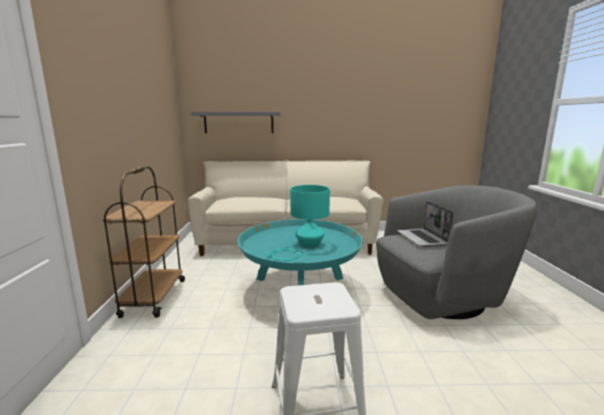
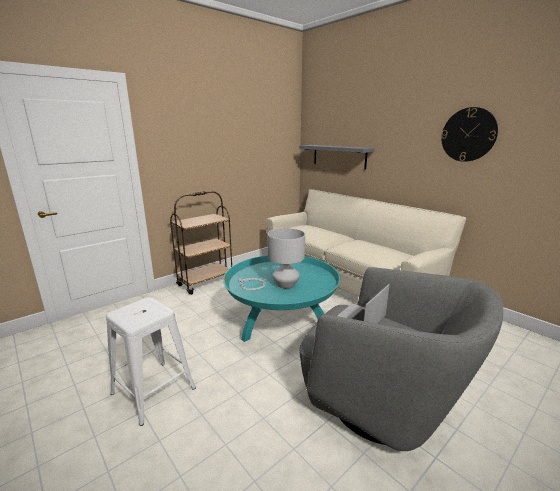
camera: 50 degrees right, 5 degrees up
turquoise table lamp [267,185,330,261] -> grey table lamp [238,228,305,290]
none -> wall clock [441,107,498,162]

